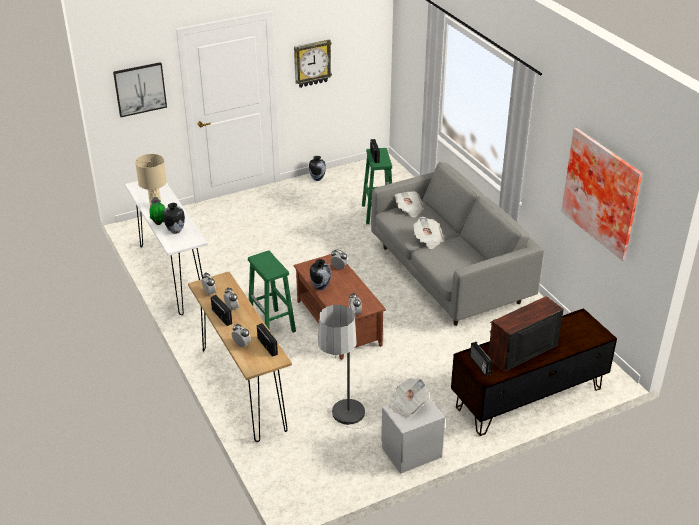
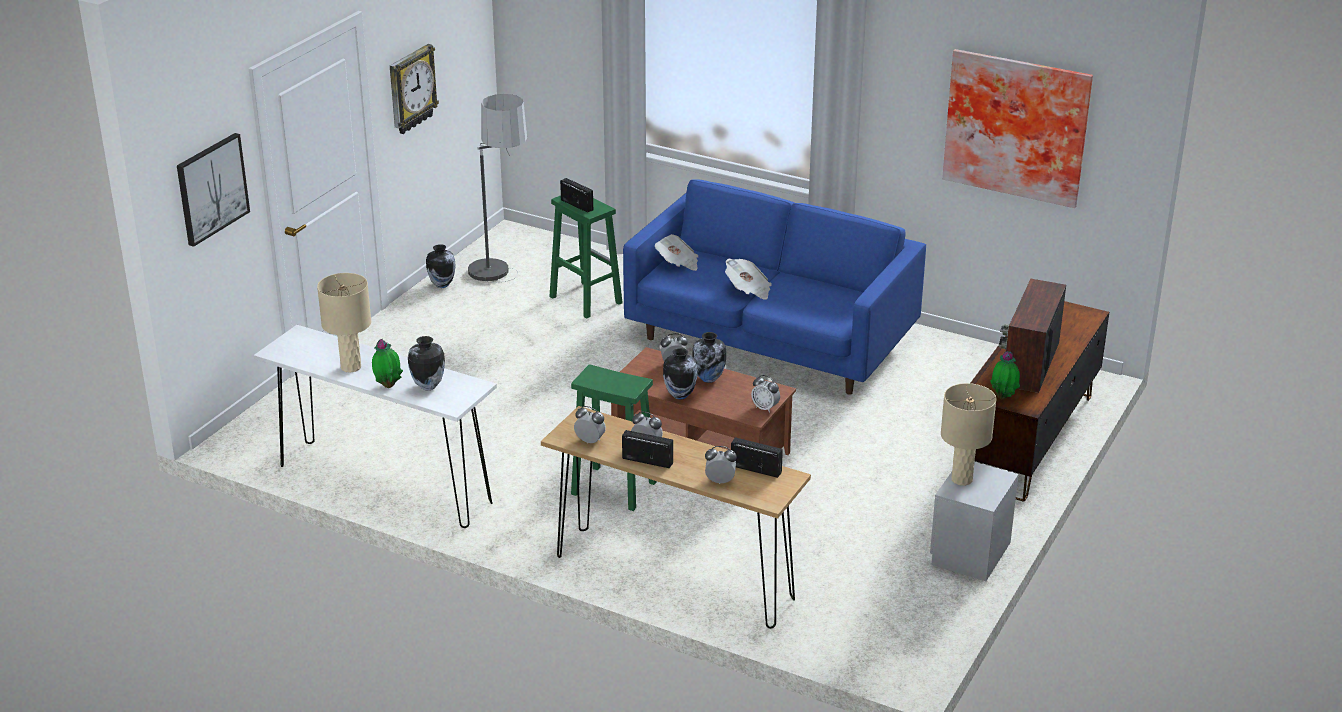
camera: 35 degrees left, 5 degrees down
floor lamp [318,305,370,429] -> floor lamp moved to [468,94,527,283]
grey sofa [371,162,544,326] -> blue sofa [623,179,926,395]
newspaper [389,378,429,417] -> beige table lamp [941,383,997,486]
radio [470,342,493,376] -> potted plant [990,351,1020,399]
none -> vase [692,332,726,383]

